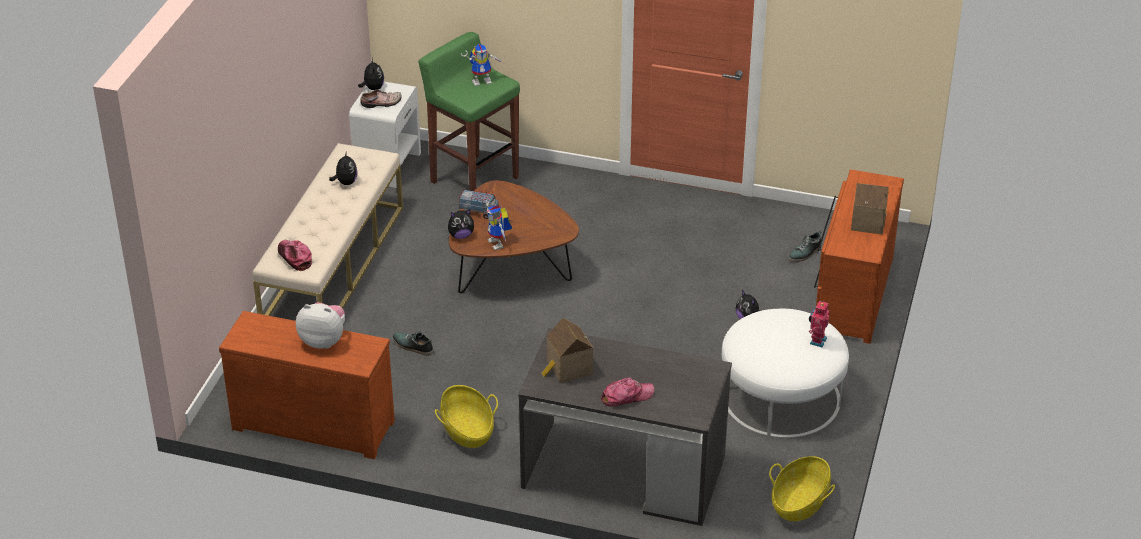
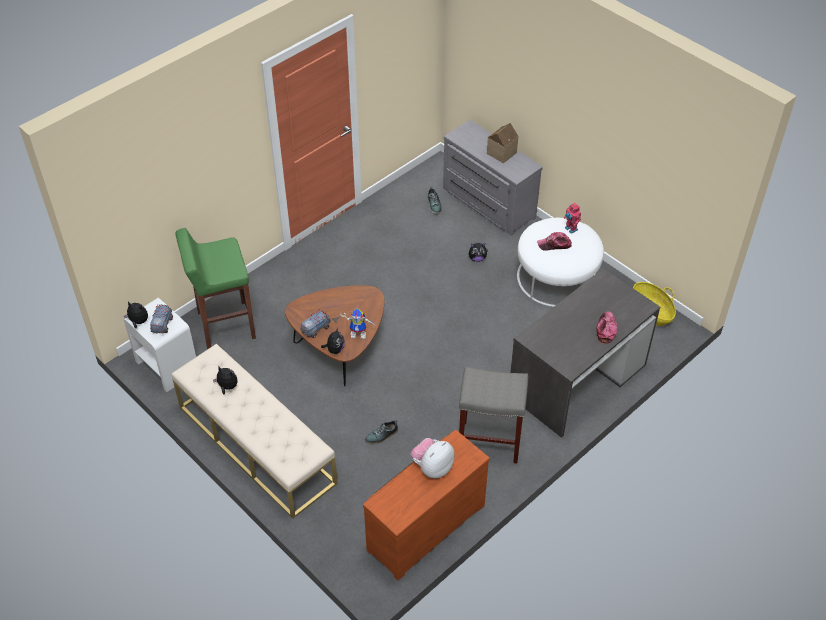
camera: 60 degrees left, 10 degrees up
cap [278,240,312,271] -> cap moved to [537,232,572,251]
shoe [360,89,402,108] -> toy truck [150,304,173,334]
basket [435,385,498,448] -> grey stool [459,367,528,464]
toy robot [461,44,504,86] -> none
toy house [542,318,593,383] -> none
brown dresser [814,170,904,344] -> grey dresser [443,120,543,236]

